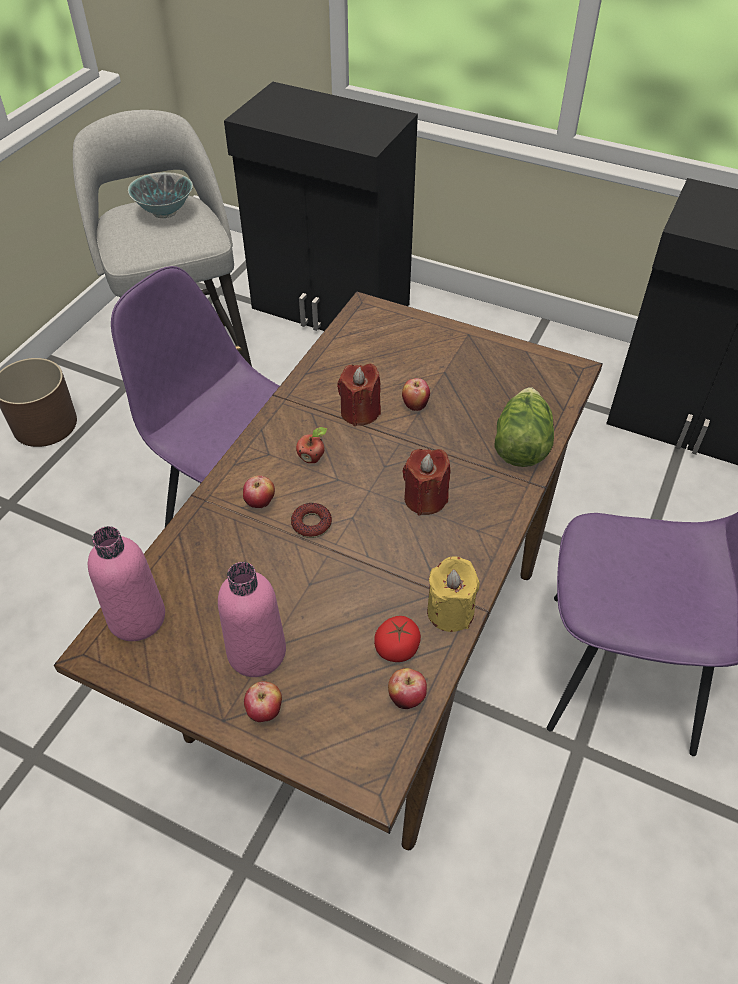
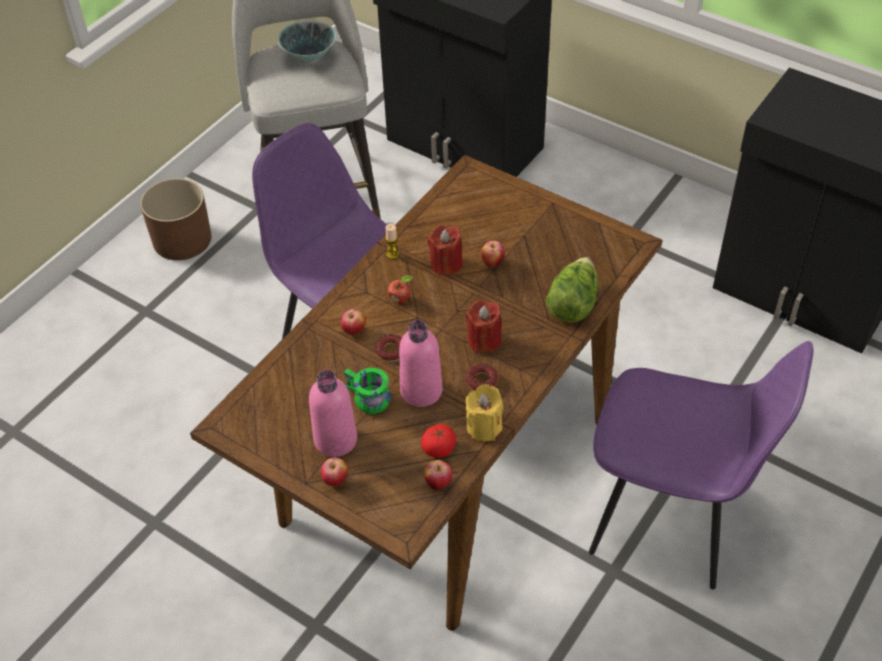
camera: 10 degrees right, 0 degrees up
pink bottle [88,526,165,641] -> pink bottle moved to [399,320,443,407]
none -> green mug [344,368,391,414]
none -> candle [385,224,399,259]
none -> donut [466,364,498,390]

